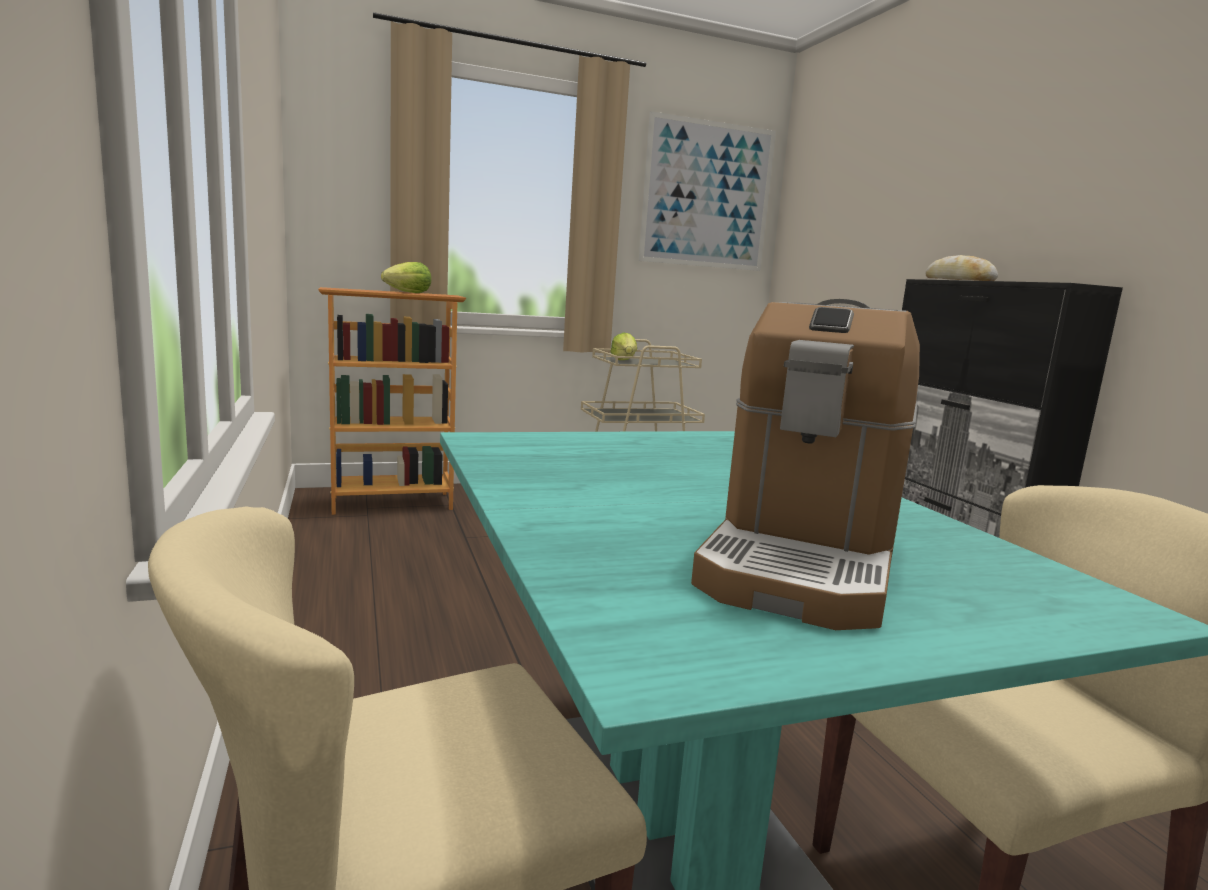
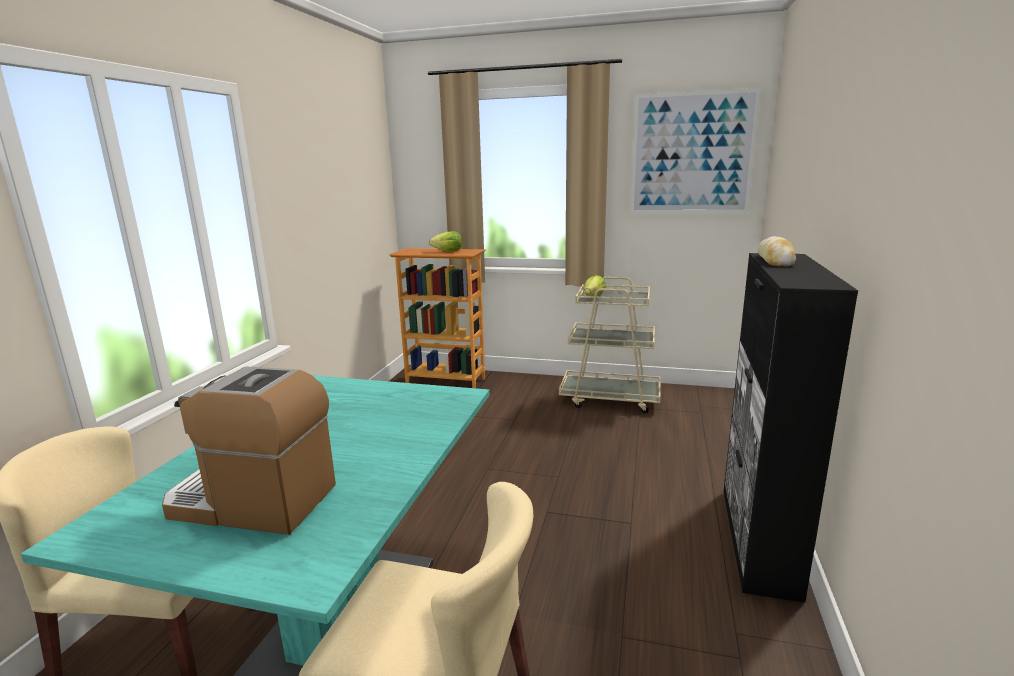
camera: 35 degrees right, 5 degrees up
coffee machine [691,299,920,630] -> coffee machine turned 45 degrees clockwise [162,367,336,535]

